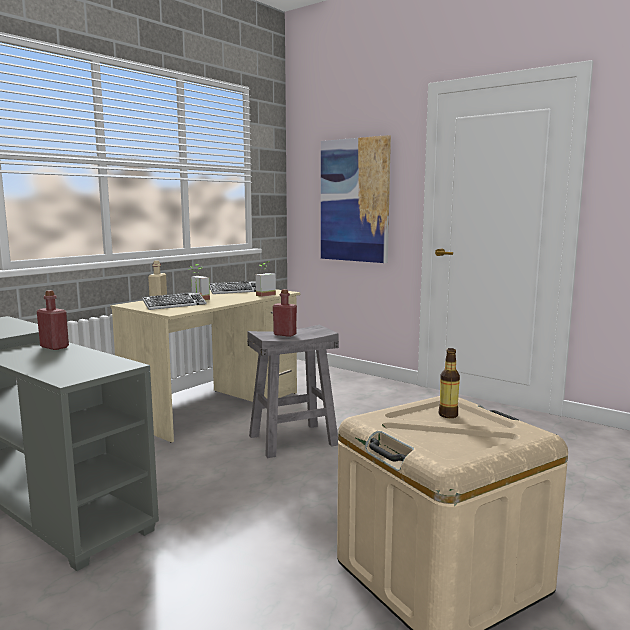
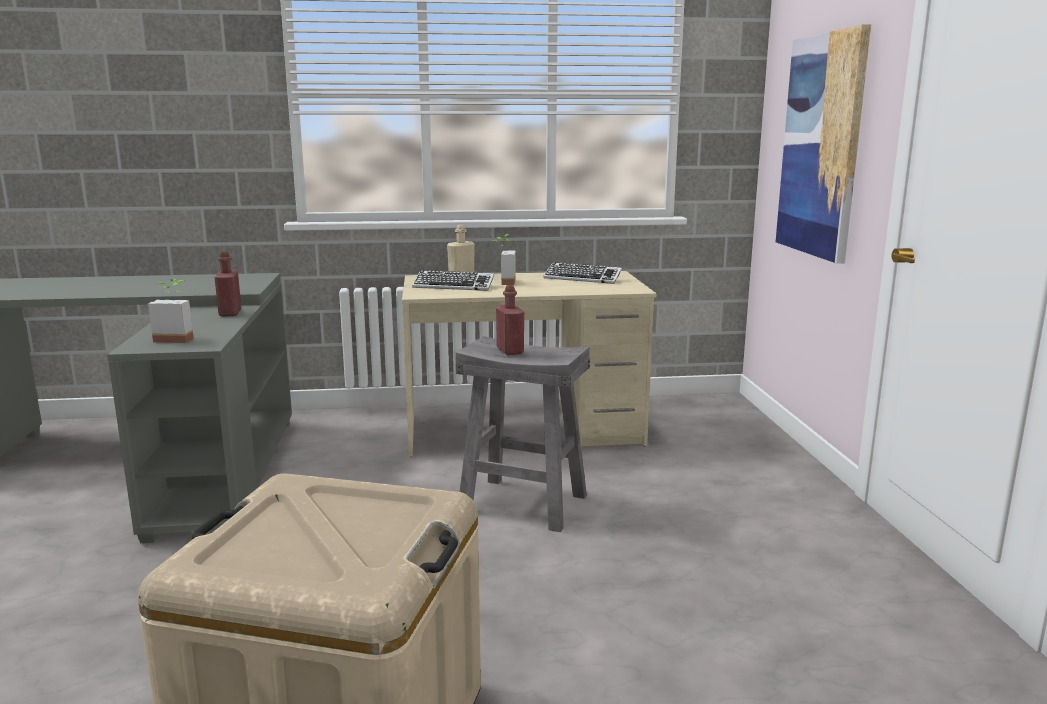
camera: 45 degrees right, 5 degrees up
potted plant [256,262,276,297] -> potted plant moved to [148,279,194,343]
bottle [439,348,460,418] -> none

